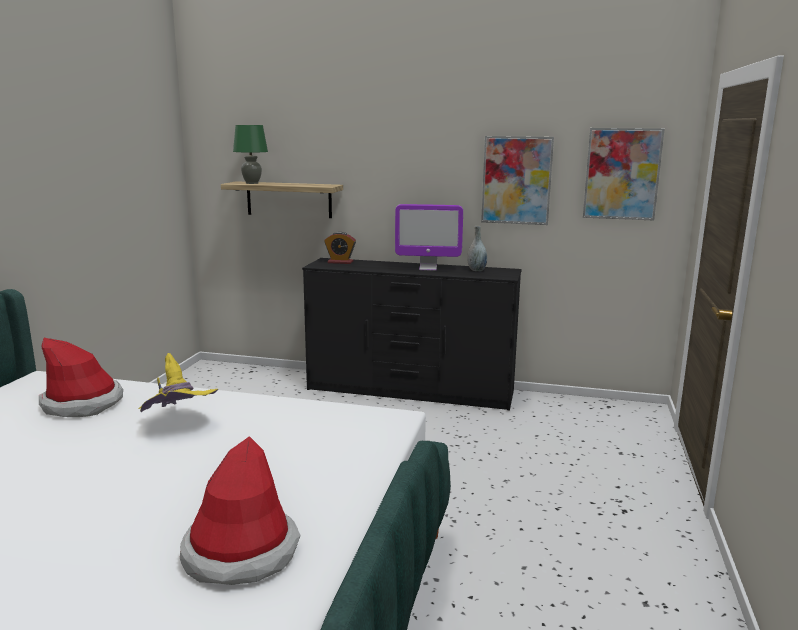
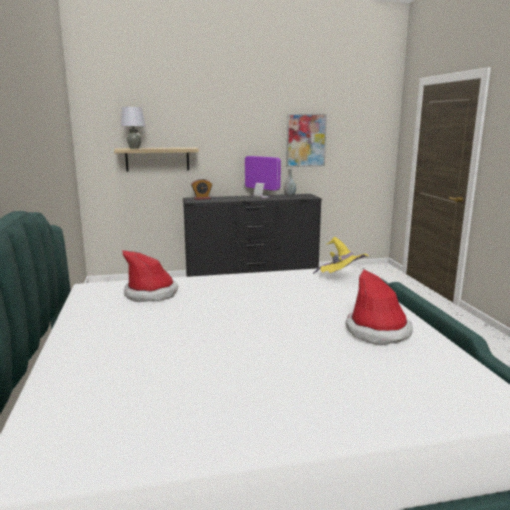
camera: 25 degrees left, 0 degrees up
yellow hat [138,353,218,412] -> yellow hat moved to [313,237,369,274]
green table lamp [233,125,268,184] -> grey table lamp [121,107,145,149]
monitor [395,204,463,271] -> monitor turned 120 degrees counterclockwise [245,156,281,198]
picture [583,128,664,220] -> none

